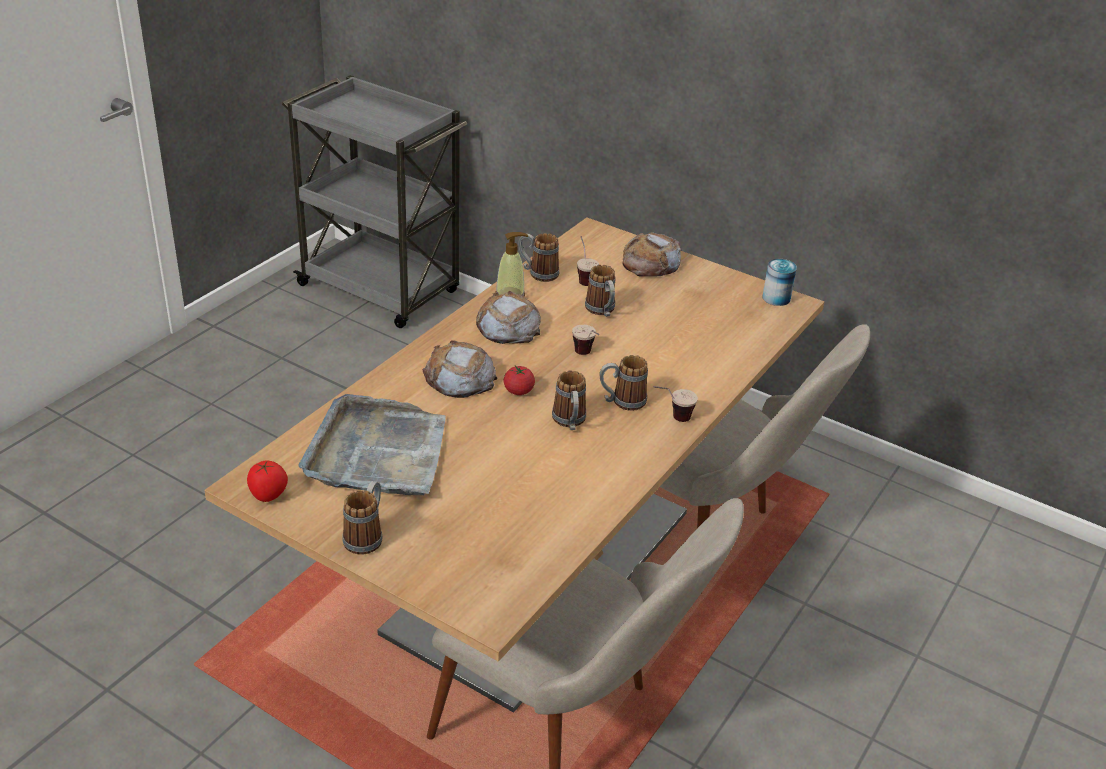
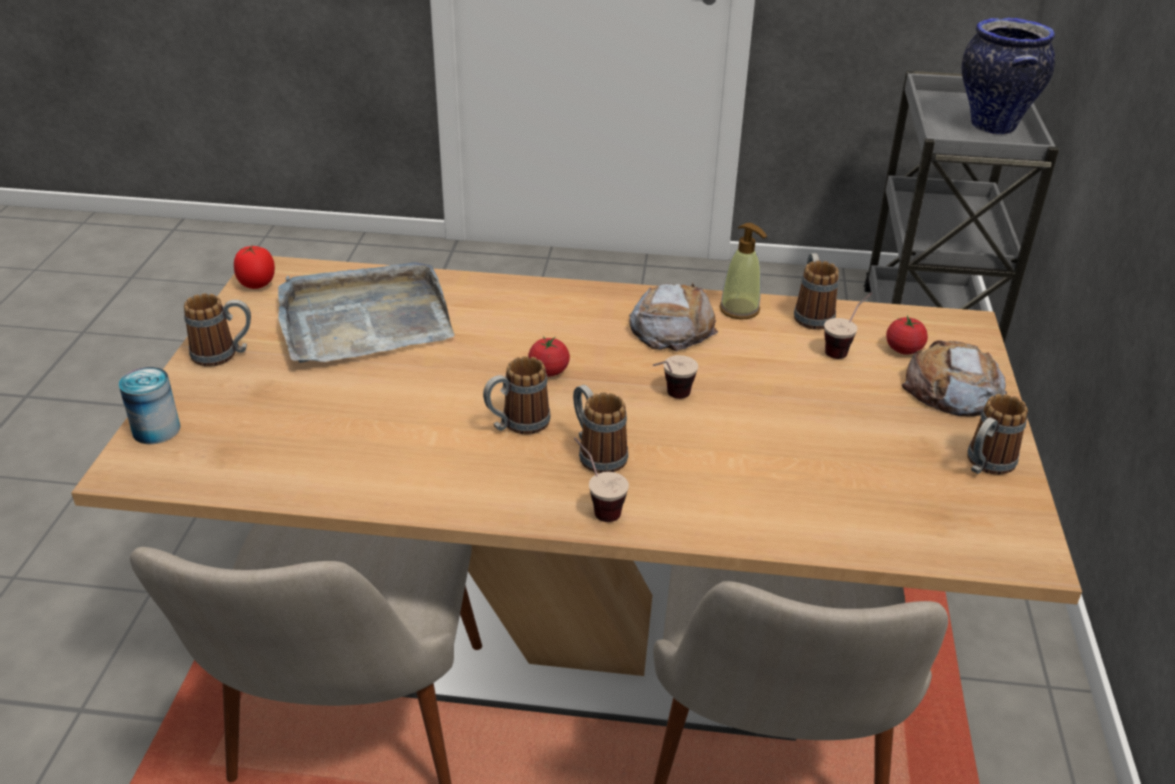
camera: 65 degrees right, 0 degrees up
bread [422,340,497,398] -> none
mug [585,265,615,317] -> mug moved to [967,394,1028,475]
can [762,259,797,306] -> can moved to [119,367,180,444]
none -> tomato [886,315,928,355]
none -> vase [962,18,1055,134]

